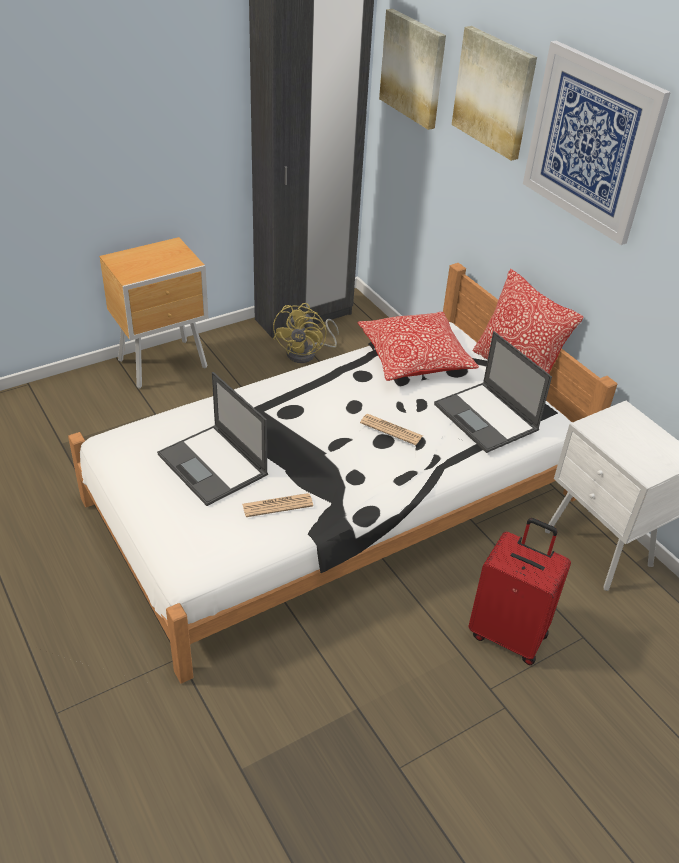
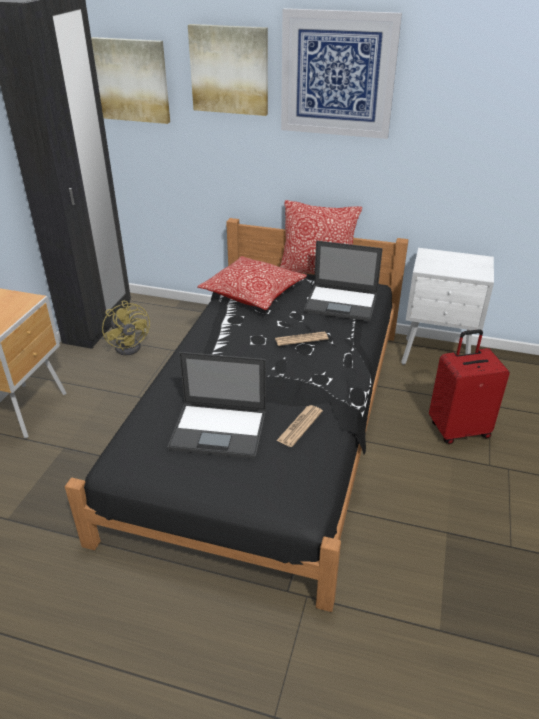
camera: 40 degrees left, 5 degrees down
white bed [68,263,617,684] -> black bed [65,218,408,612]

